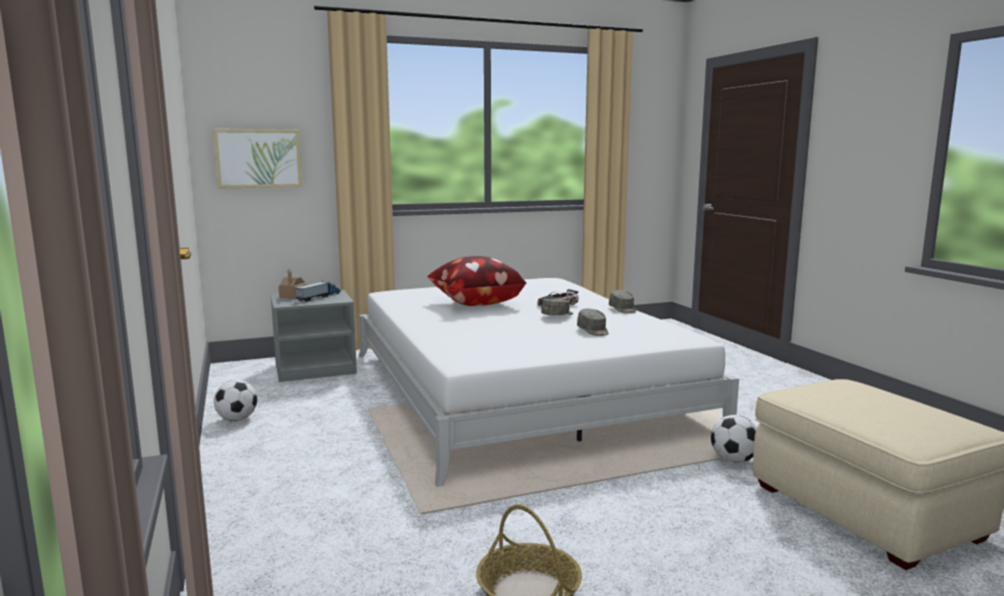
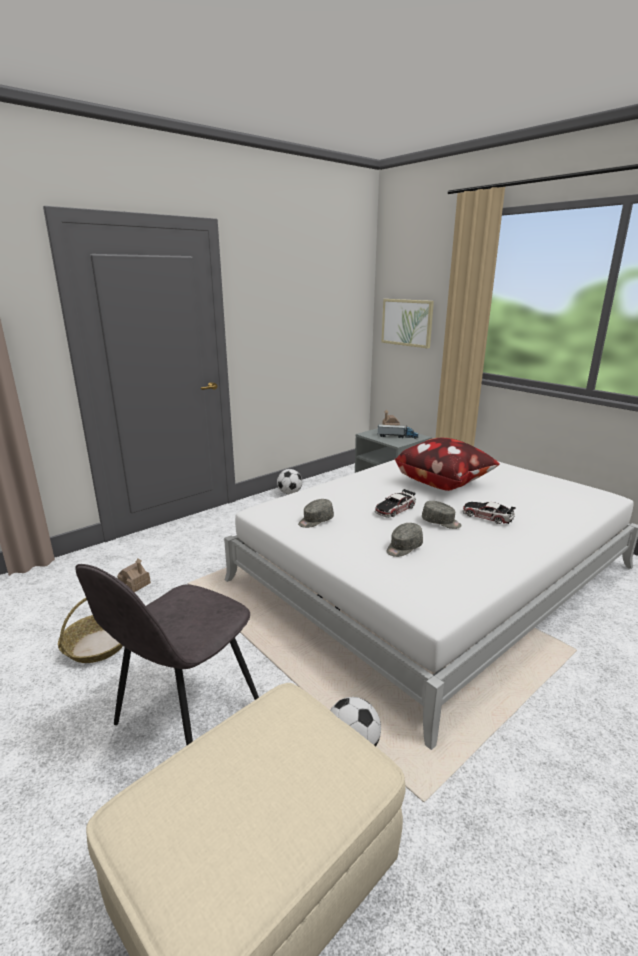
camera: 70 degrees right, 10 degrees up
grey cap [609,290,636,313] -> grey cap moved to [298,499,334,528]
none -> grey chair [75,564,259,746]
none -> toy house [117,558,151,592]
none -> toy car [375,489,416,518]

